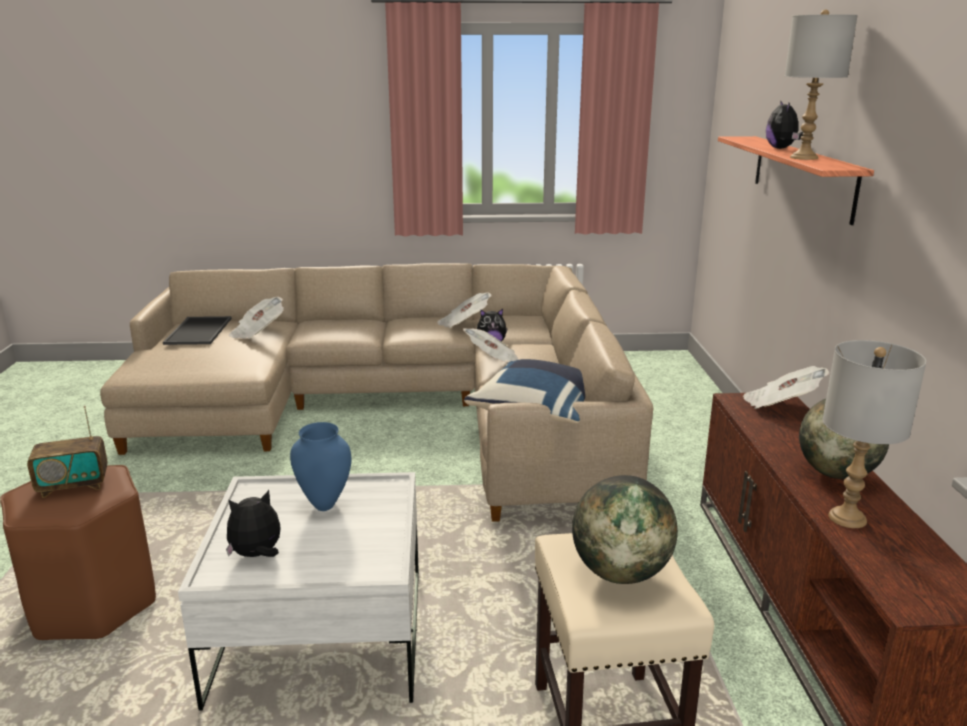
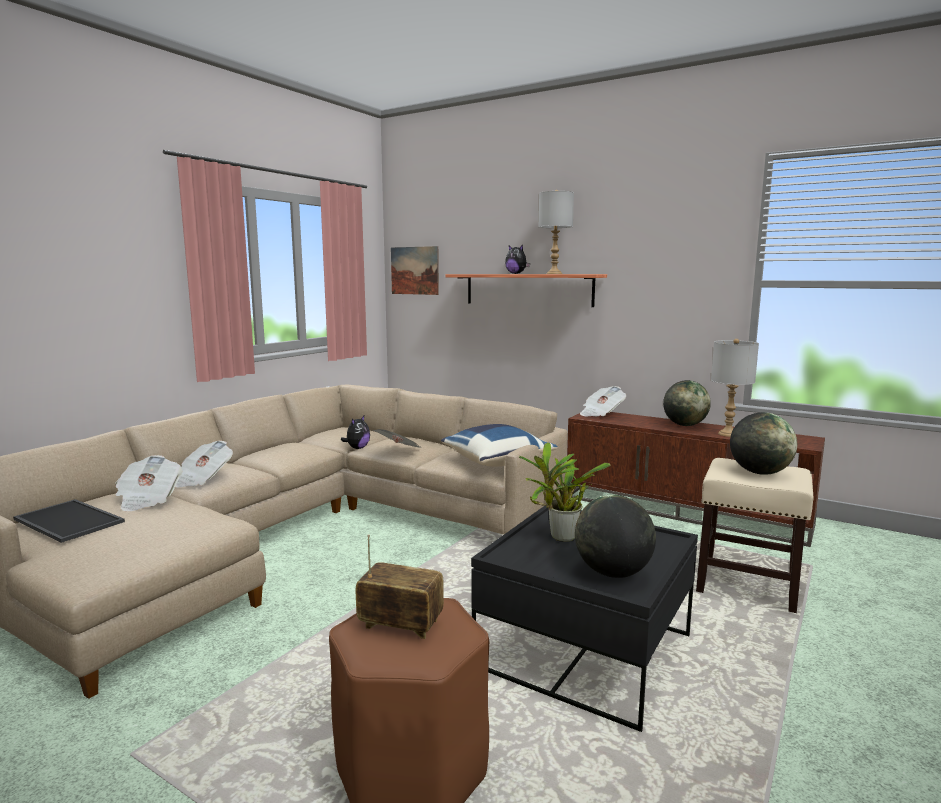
camera: 55 degrees left, 10 degrees down
radio [27,405,107,498] -> radio turned 90 degrees counterclockwise [355,534,444,639]
white coffee table [178,472,419,711] -> black coffee table [471,506,698,732]
plush toy [226,490,280,557] -> globe [575,495,656,578]
blue vase [290,422,351,511] -> potted plant [519,442,611,542]
newspaper [437,293,492,328] -> newspaper moved to [175,440,233,487]
none -> picture [391,246,439,295]

